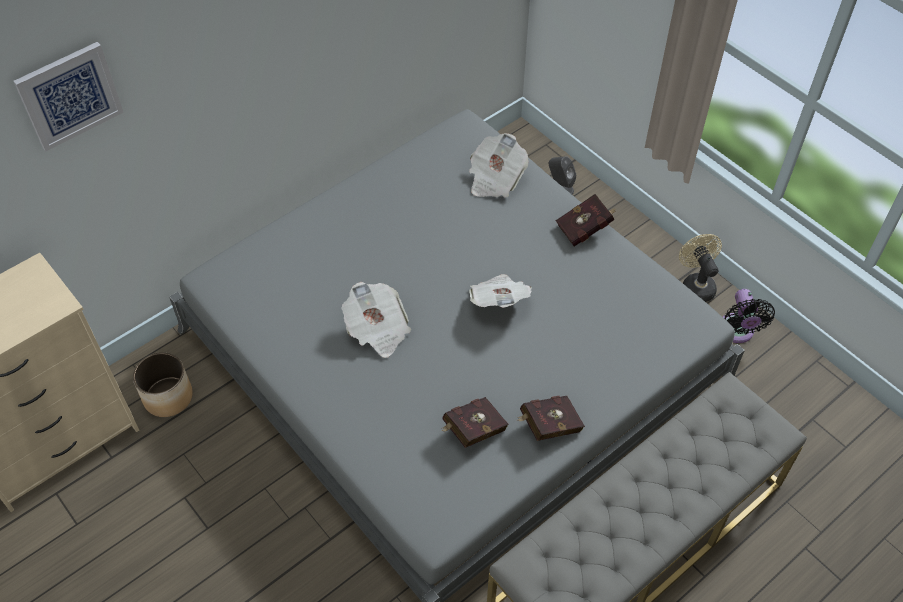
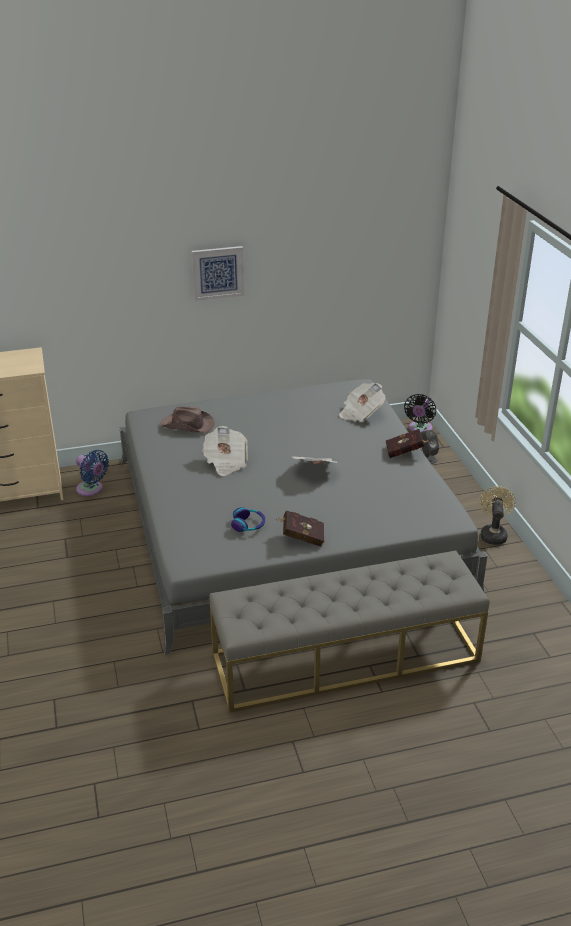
camera: 25 degrees right, 20 degrees down
picture [14,42,124,151] -> picture moved to [191,246,244,301]
planter [133,352,193,417] -> blue fan [76,450,109,496]
red book [442,397,509,448] -> headphones [231,507,265,532]
black fan [723,289,775,343] -> black fan moved to [404,394,436,433]
none -> brown hat [160,406,215,433]

